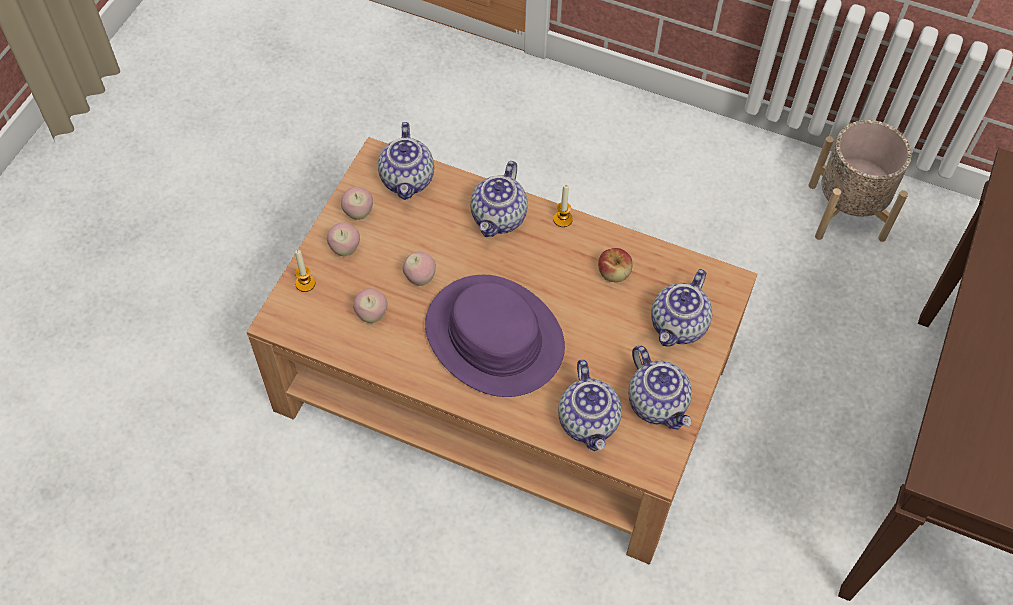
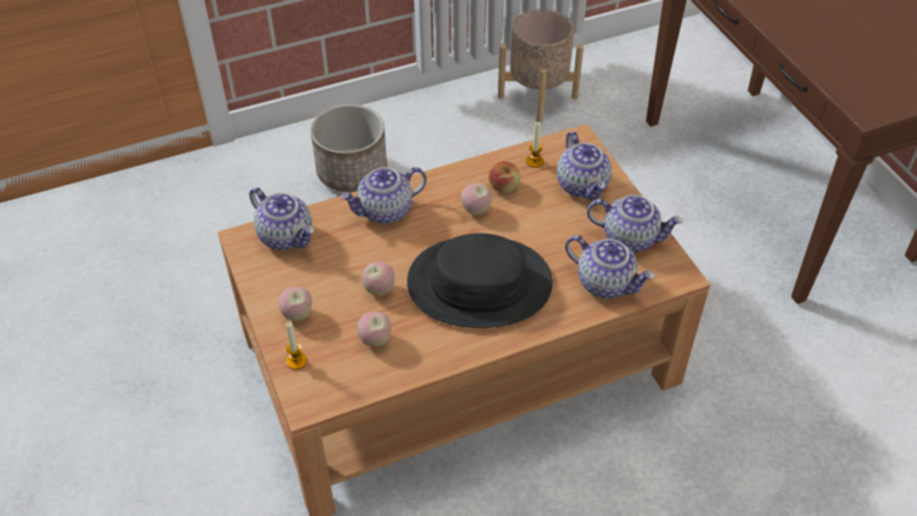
camera: 45 degrees left, 10 degrees down
apple [341,187,373,220] -> apple moved to [461,183,492,215]
purple hat [425,275,565,397] -> black hat [407,233,552,328]
teapot [471,161,528,237] -> teapot turned 90 degrees clockwise [340,167,427,224]
candle [553,184,573,227] -> candle moved to [526,122,544,168]
none -> planter [311,104,387,192]

